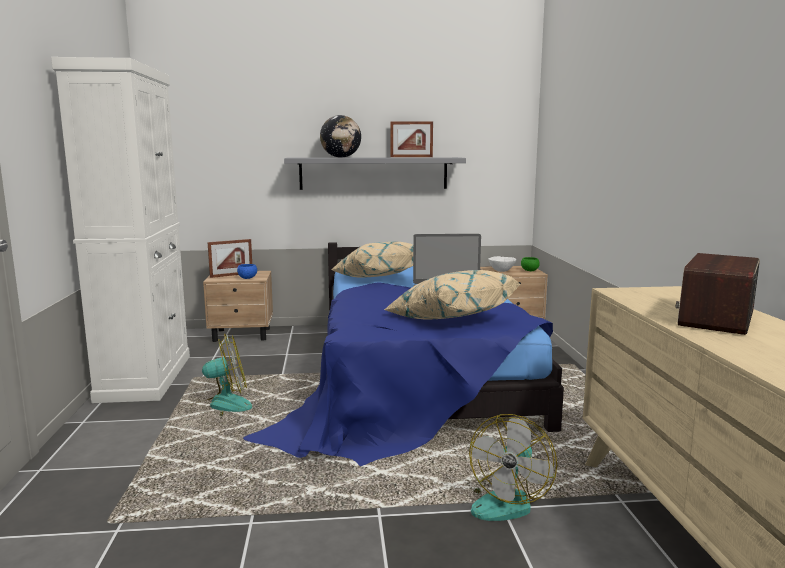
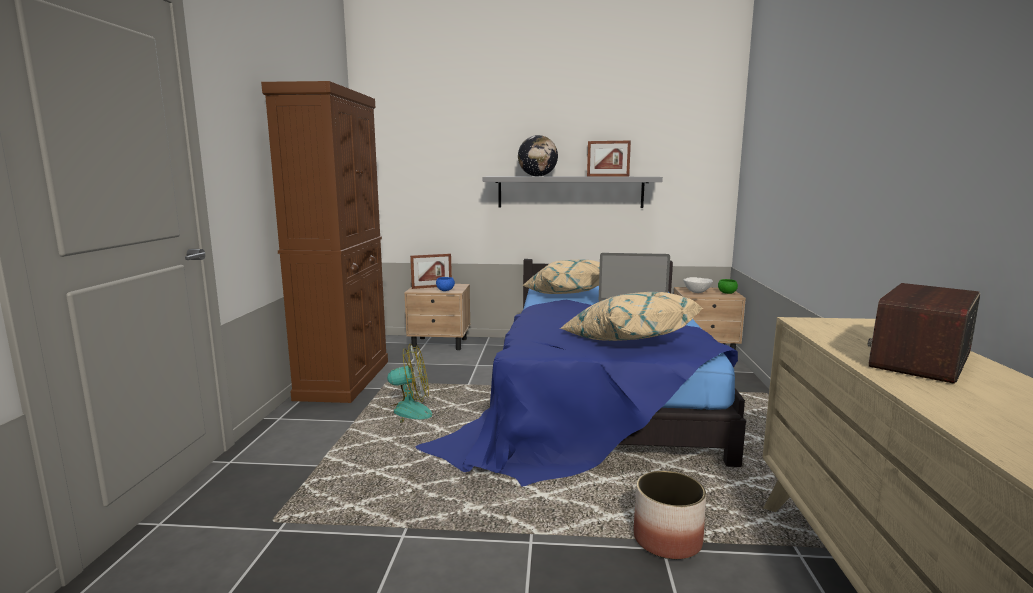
camera: 10 degrees right, 0 degrees up
white cabinet [51,57,190,403] -> brown cabinet [261,81,388,403]
fan [469,414,557,521] -> planter [634,470,706,559]

